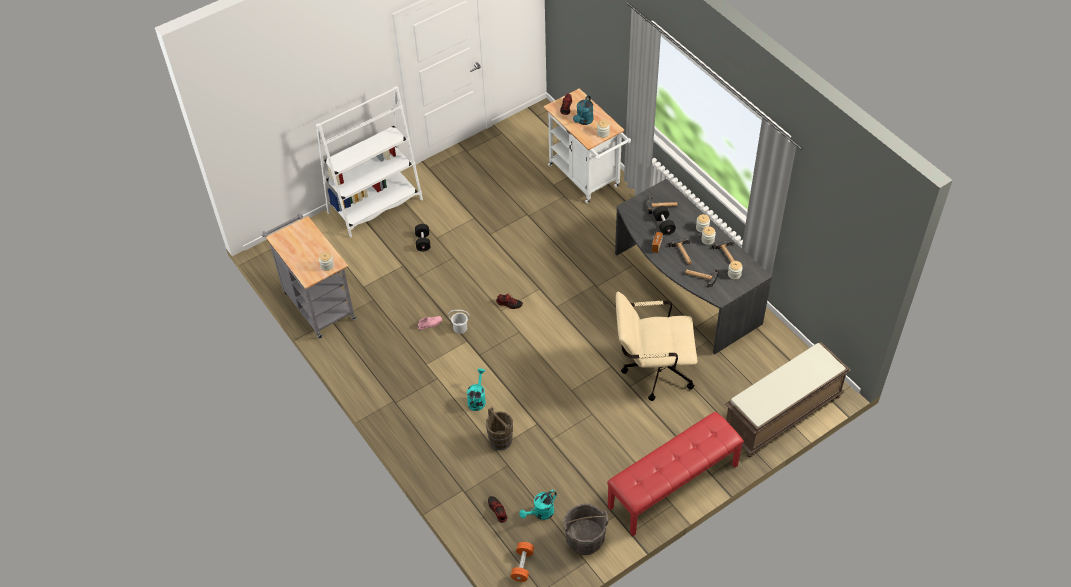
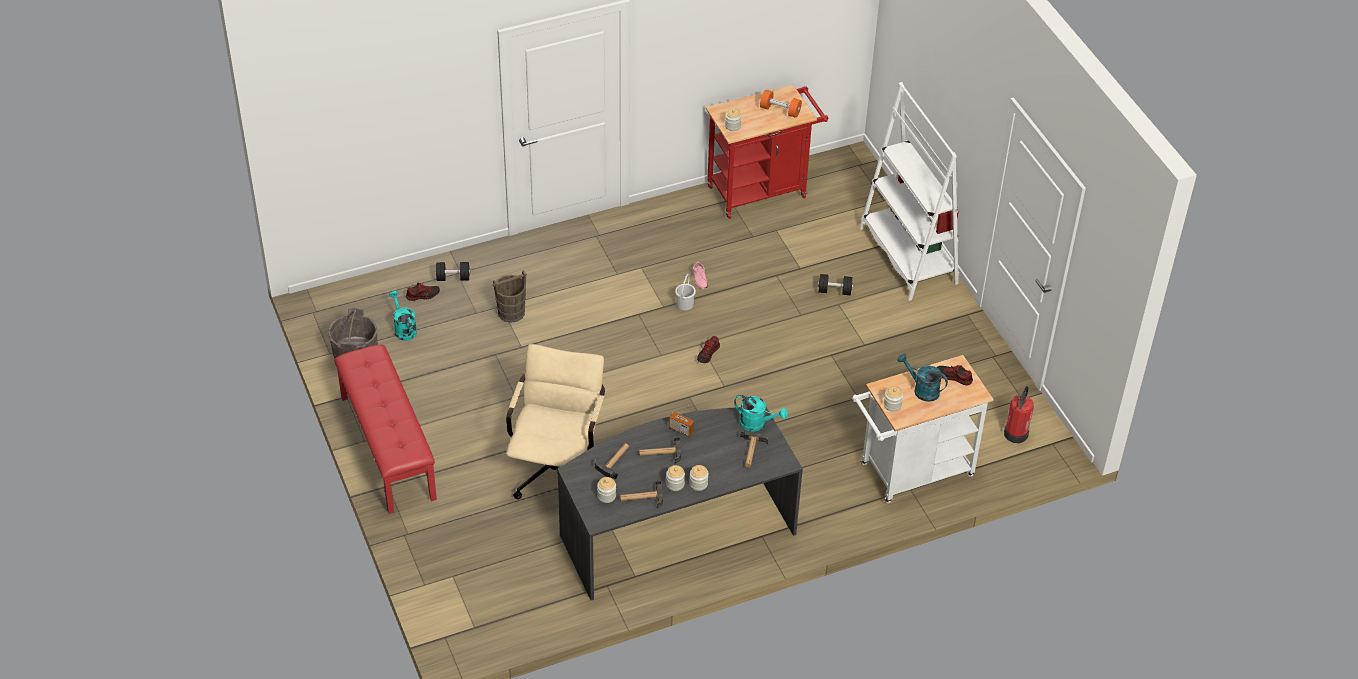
camera: 100 degrees right, 5 degrees down
grey cart [262,214,357,339] -> red cart [706,85,828,219]
turquoise watering can [467,368,486,411] -> turquoise watering can moved to [734,395,788,432]
orange dumbbell [511,542,534,582] -> orange dumbbell moved to [760,90,802,118]
black dumbbell [653,206,676,235] -> black dumbbell moved to [435,262,470,281]
brown bench [725,342,851,457] -> none
none -> fire extinguisher [1004,386,1034,443]

